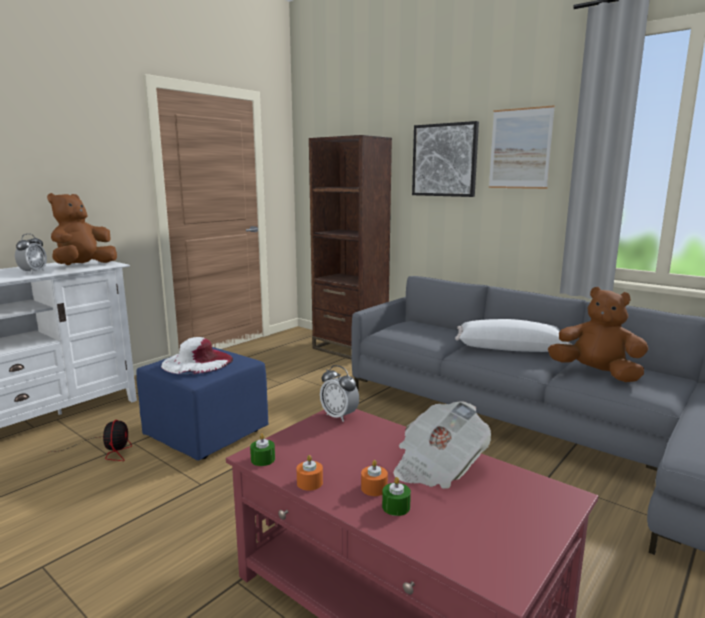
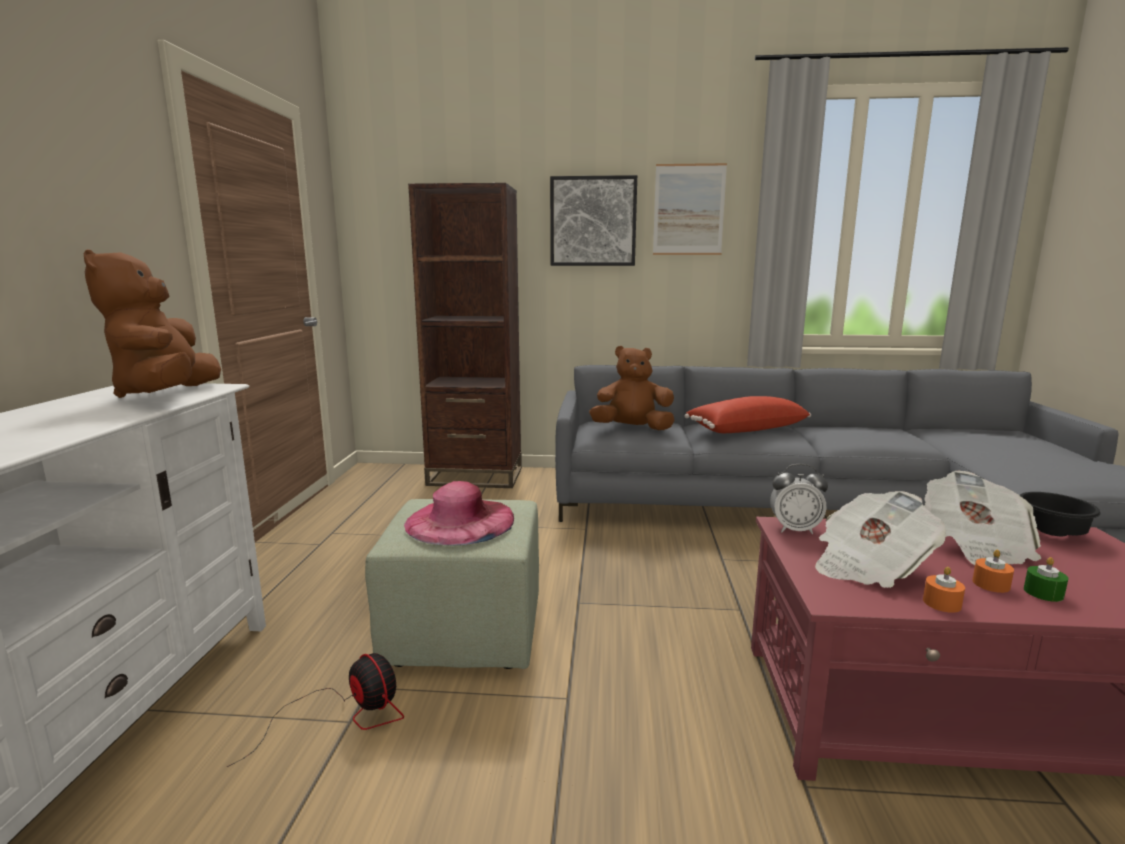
camera: 35 degrees left, 0 degrees up
alarm clock [15,233,47,274] -> none
blue ottoman [136,347,268,461] -> green ottoman [365,499,539,669]
white hat [161,337,233,375] -> pink hat [404,481,514,545]
green candle [250,433,275,466] -> none
white pillow [455,319,573,352] -> red pillow [684,396,811,433]
brown plush toy [548,287,648,382] -> brown plush toy moved to [589,346,675,430]
none -> newspaper [815,491,946,588]
none -> black bowl [1019,492,1101,536]

